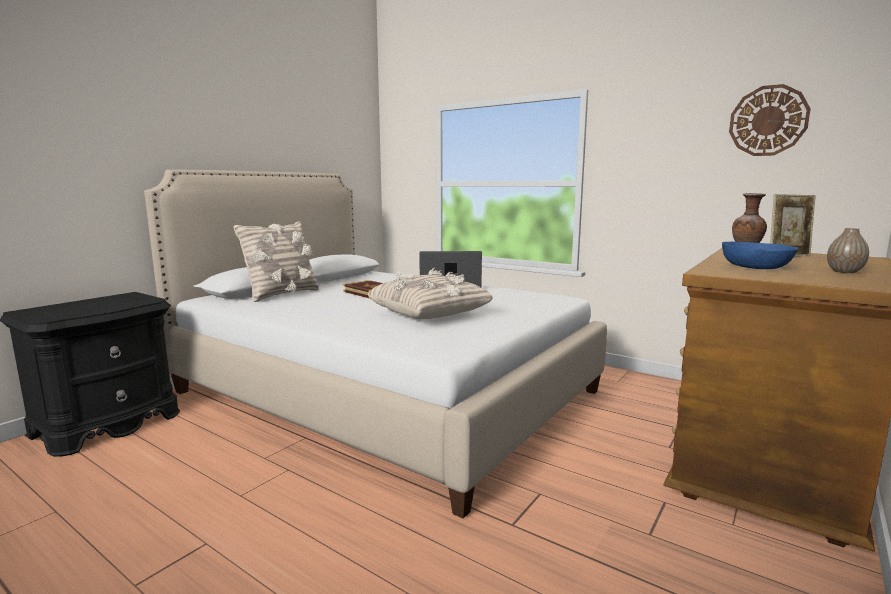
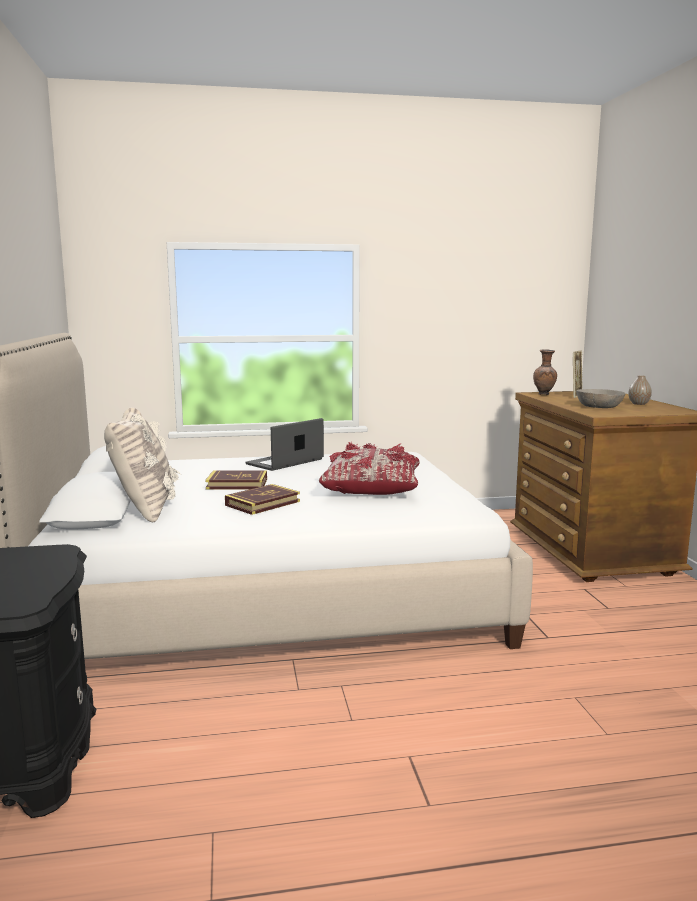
camera: 45 degrees left, 0 degrees up
beige pillow [368,268,492,319] -> red pillow [319,442,420,495]
blue bowl [722,242,798,269] -> grey bowl [576,389,625,408]
wall clock [729,84,811,156] -> none
none -> book [225,484,300,515]

